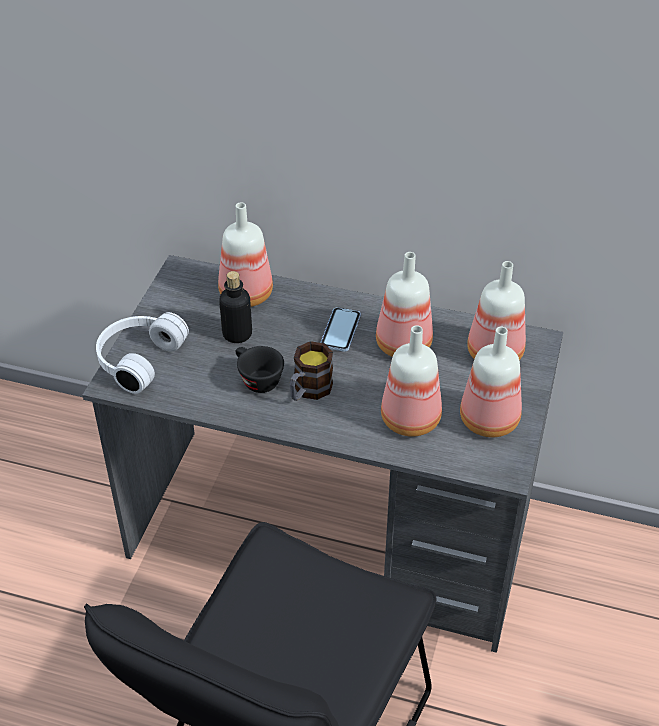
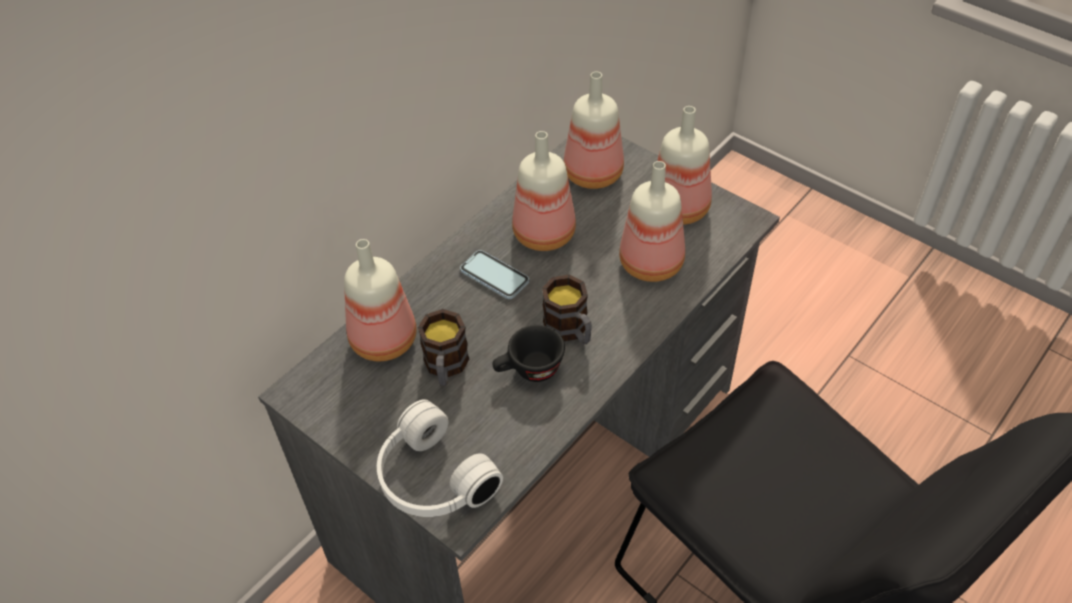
camera: 65 degrees left, 5 degrees up
bottle [219,271,252,343] -> mug [418,309,469,386]

